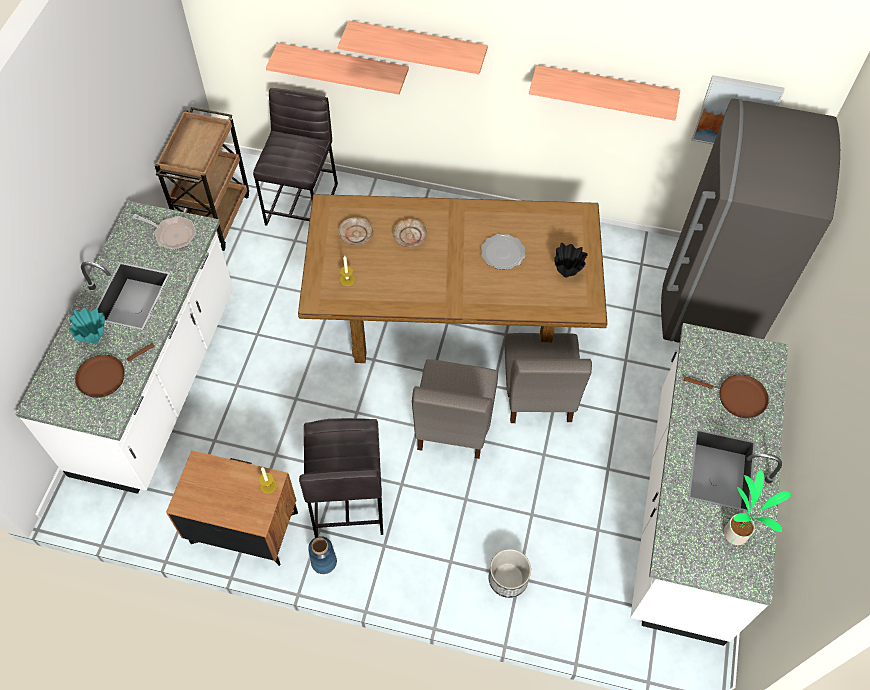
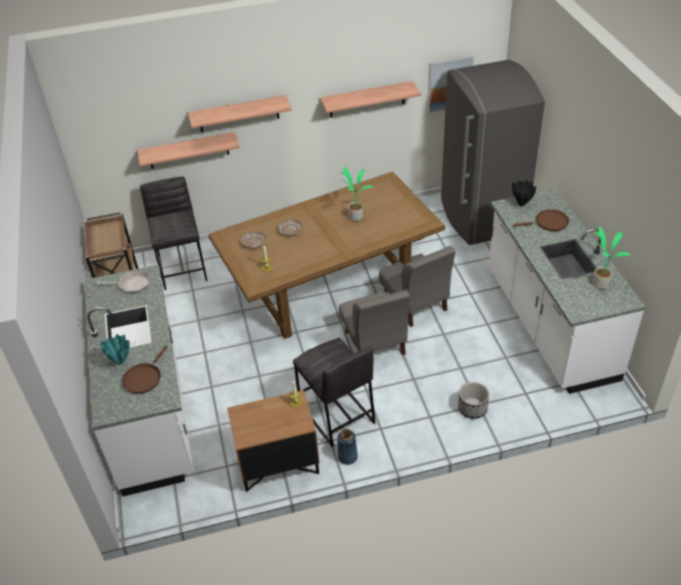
camera: 25 degrees left, 15 degrees down
plate [481,234,525,270] -> potted plant [340,167,373,221]
black vase [554,243,588,278] -> black vase moved to [512,180,537,206]

